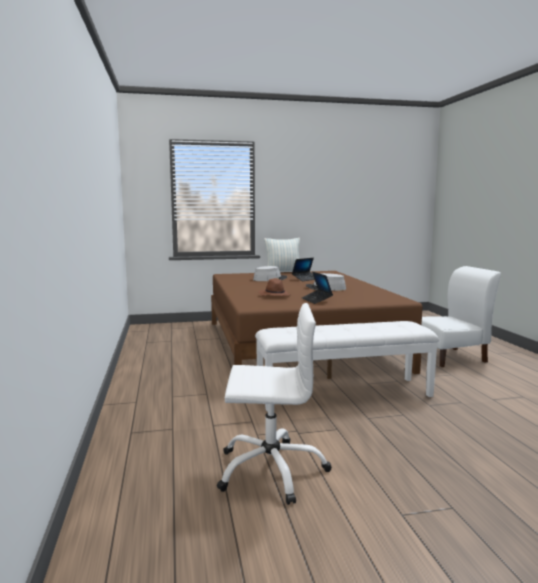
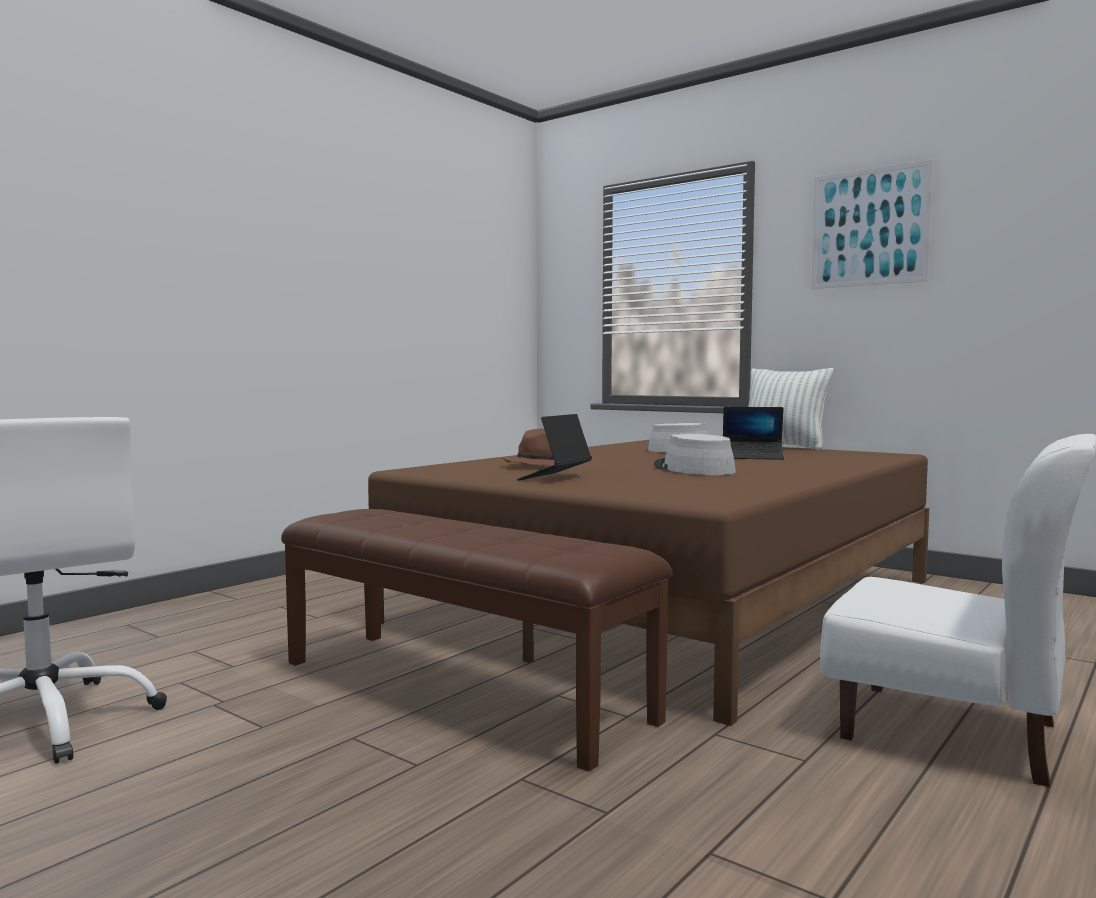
camera: 50 degrees right, 5 degrees down
white bench [255,321,439,411] -> brown bench [281,509,673,772]
none -> picture [811,160,933,289]

